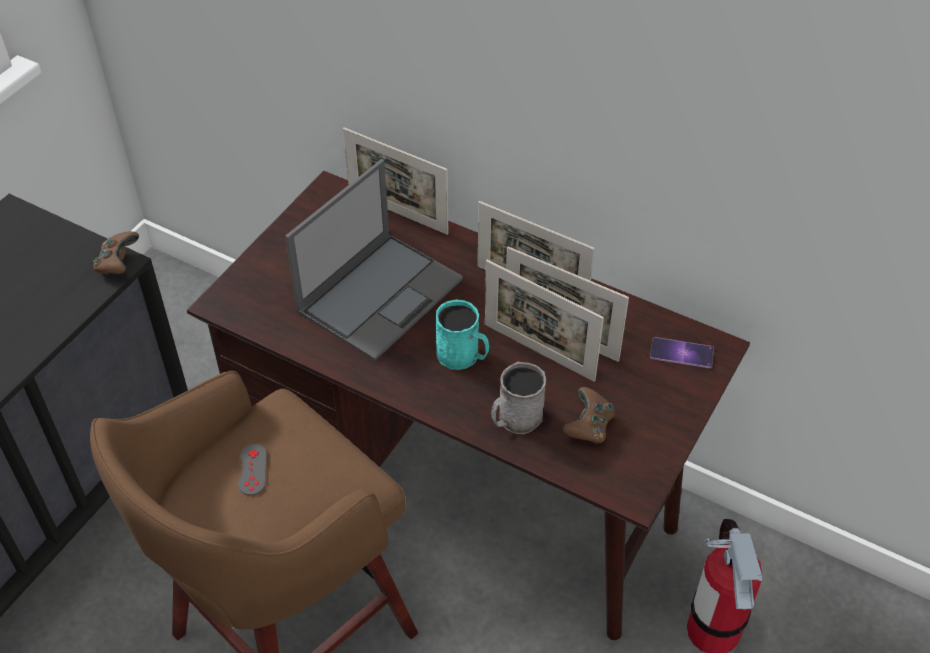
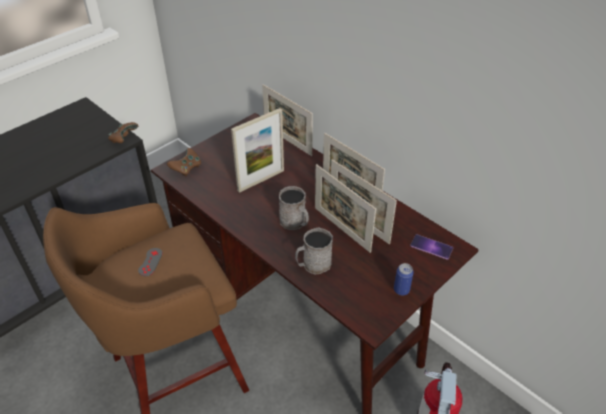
camera: 15 degrees right, 5 degrees down
laptop [285,159,463,361] -> picture frame [231,108,284,193]
turquoise mug [436,300,489,370] -> grey mug [279,186,309,230]
brown game controller [562,387,615,444] -> brown game controller moved to [167,148,201,176]
none -> can [394,263,414,296]

